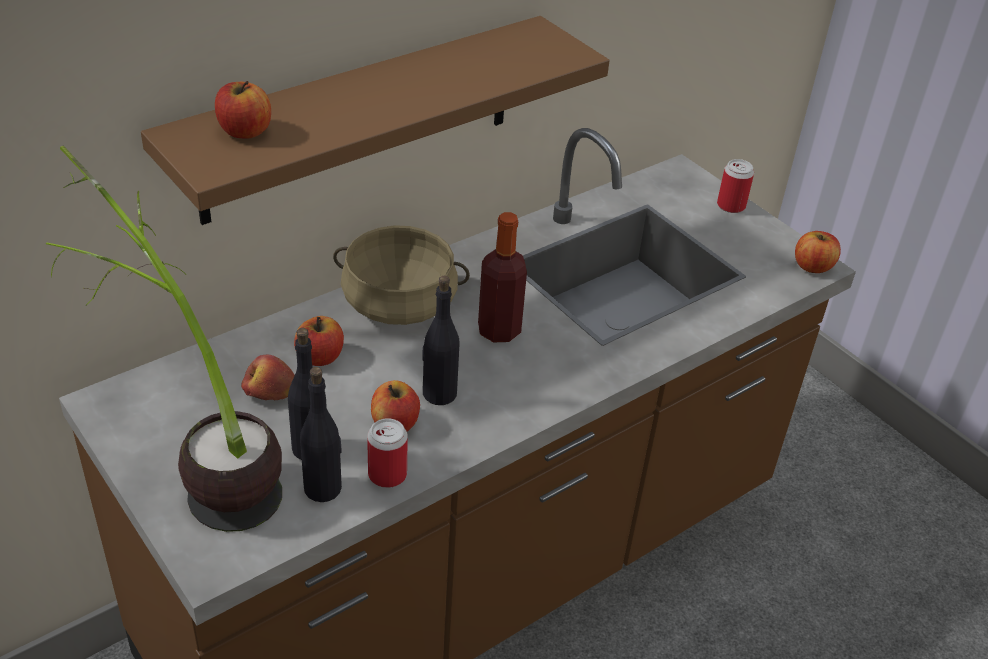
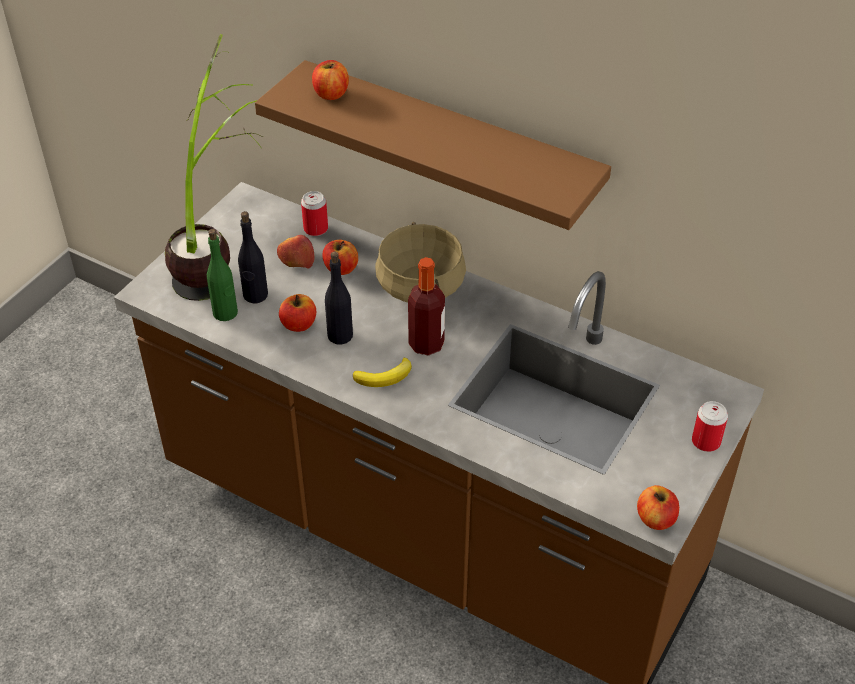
camera: 70 degrees right, 5 degrees up
black bottle [300,367,342,502] -> green bottle [207,229,238,321]
can [367,418,408,488] -> can moved to [301,191,328,236]
none -> banana [353,358,412,387]

